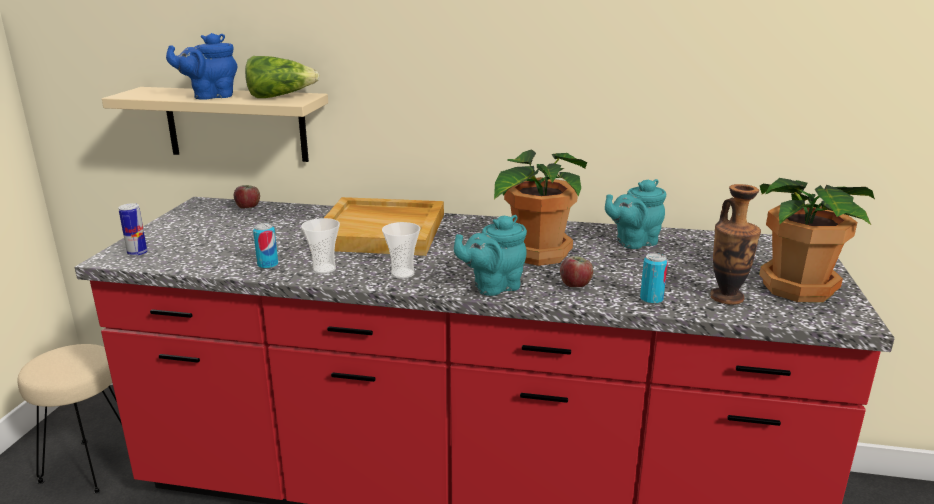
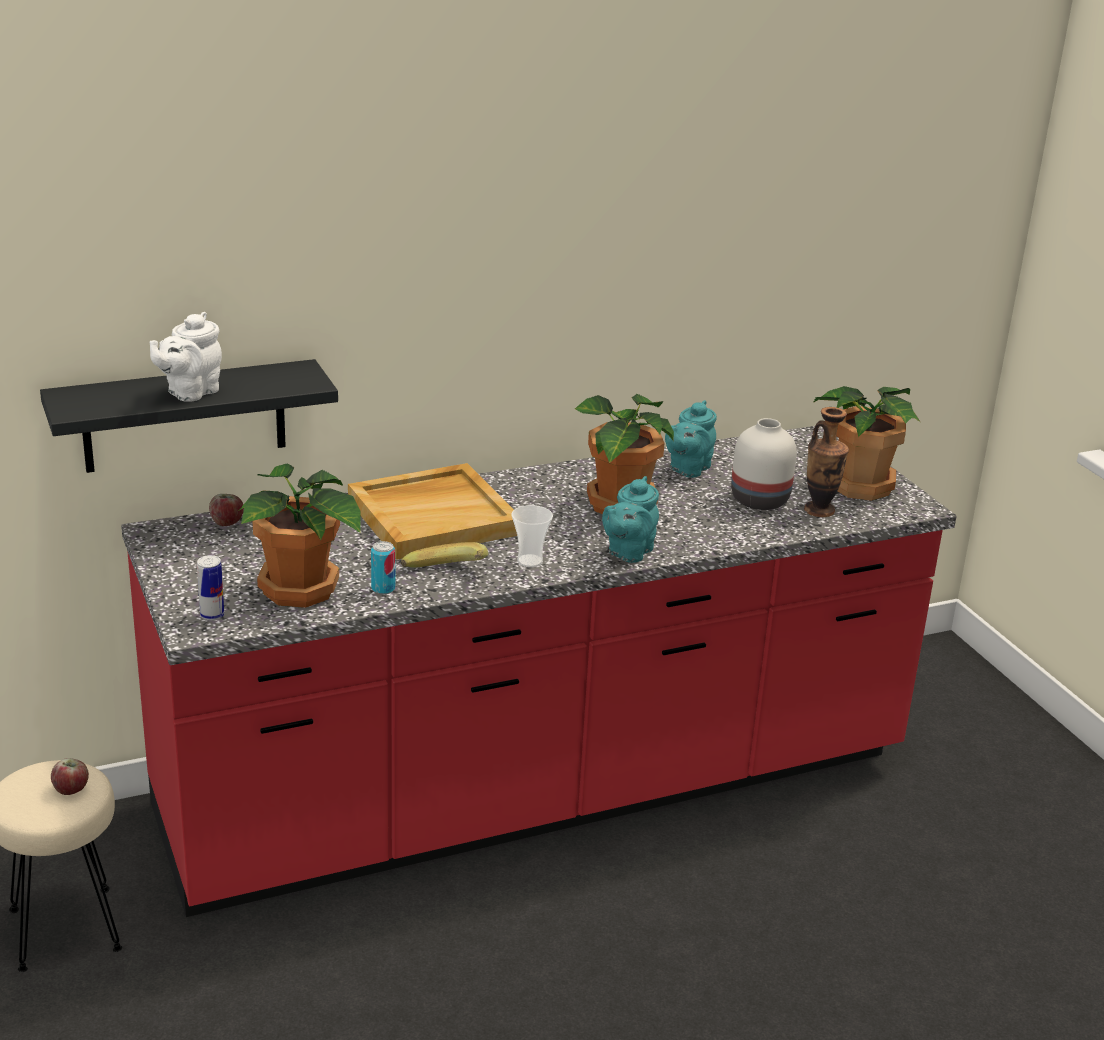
camera: 35 degrees left, 5 degrees up
beige shelf [102,87,328,162] -> black shelf [40,359,338,473]
blue teapot [166,33,237,100] -> white teapot [149,312,222,402]
lettuce [245,56,320,98] -> none
cup [301,218,340,274] -> banana [401,542,488,568]
apple [560,256,593,287] -> apple moved to [51,758,89,795]
can [640,253,668,304] -> none
none -> potted plant [240,463,361,608]
none -> white vase [731,418,797,510]

